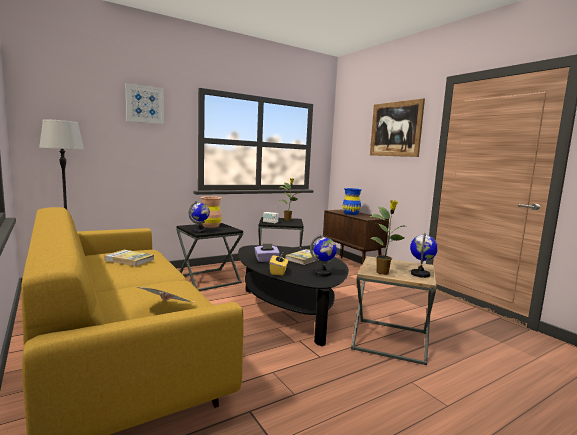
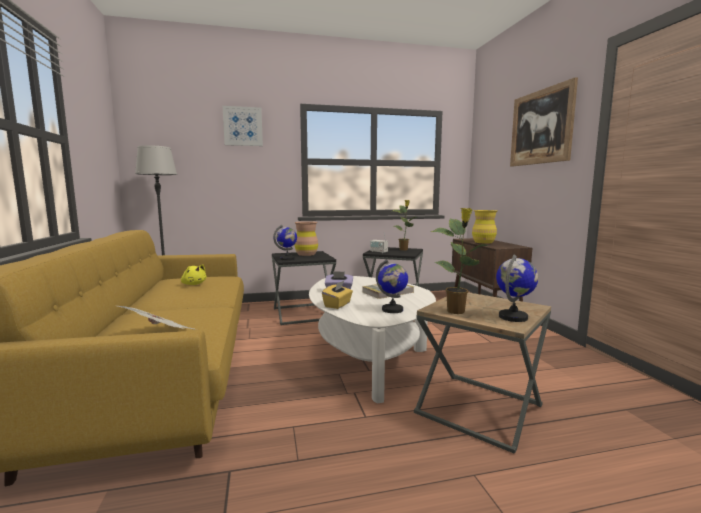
camera: 20 degrees right, 0 degrees up
book [104,250,154,266] -> yellow plush toy [181,264,207,285]
black coffee table [238,245,349,346] -> white coffee table [309,276,436,403]
blue vase [342,188,362,215] -> yellow vase [472,210,497,244]

